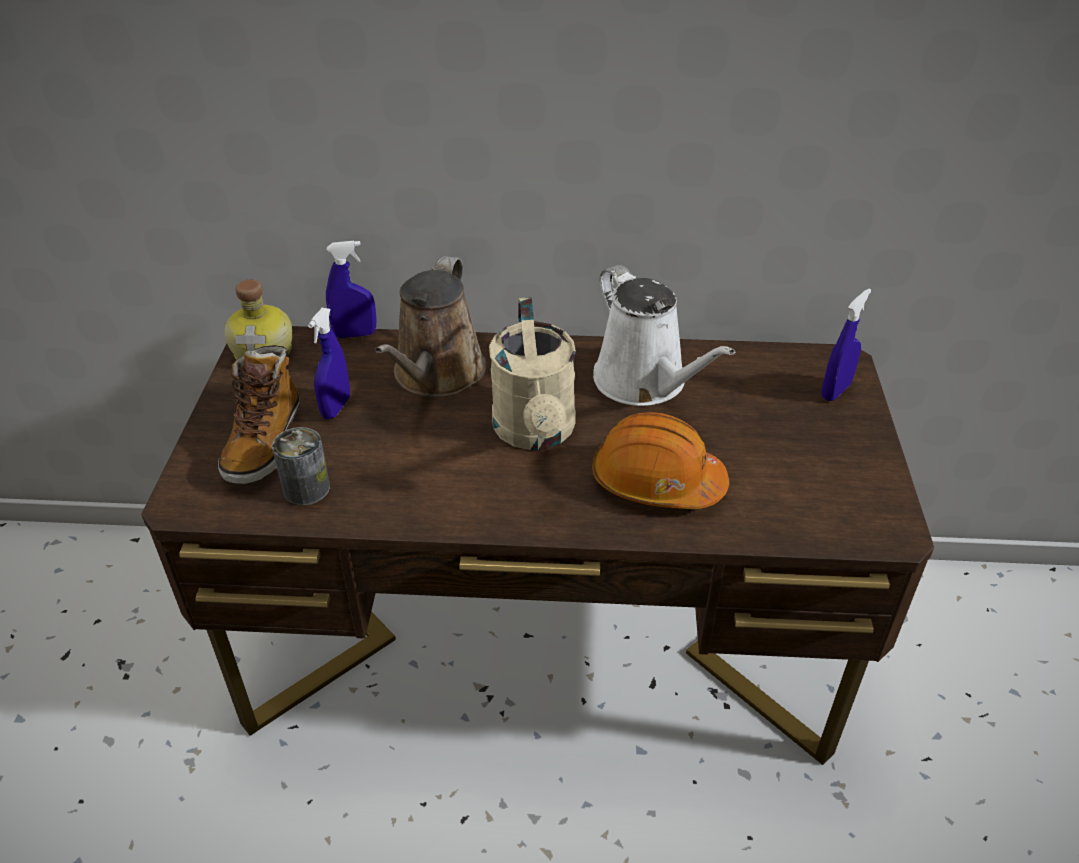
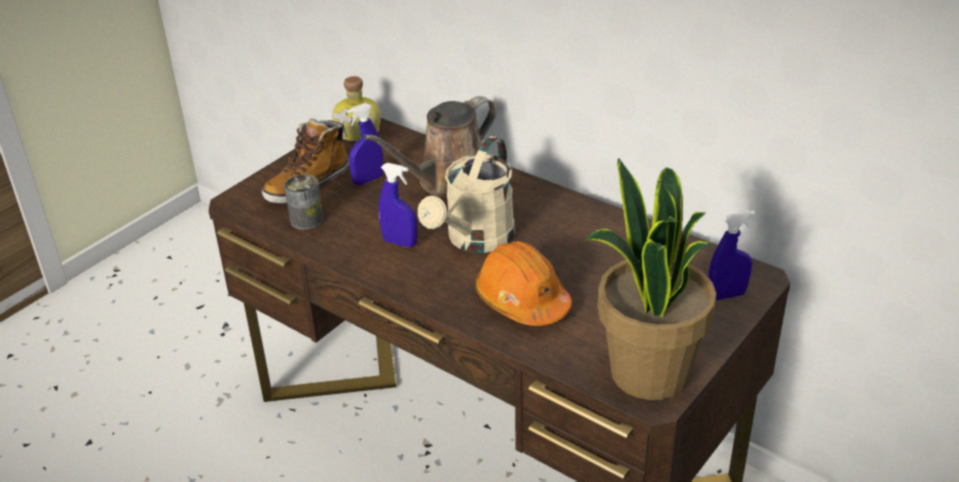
camera: 35 degrees right, 5 degrees down
blue spray bottle [326,241,376,338] -> blue spray bottle moved to [379,163,417,247]
white watering can [593,265,735,406] -> none
none -> potted plant [584,158,717,400]

